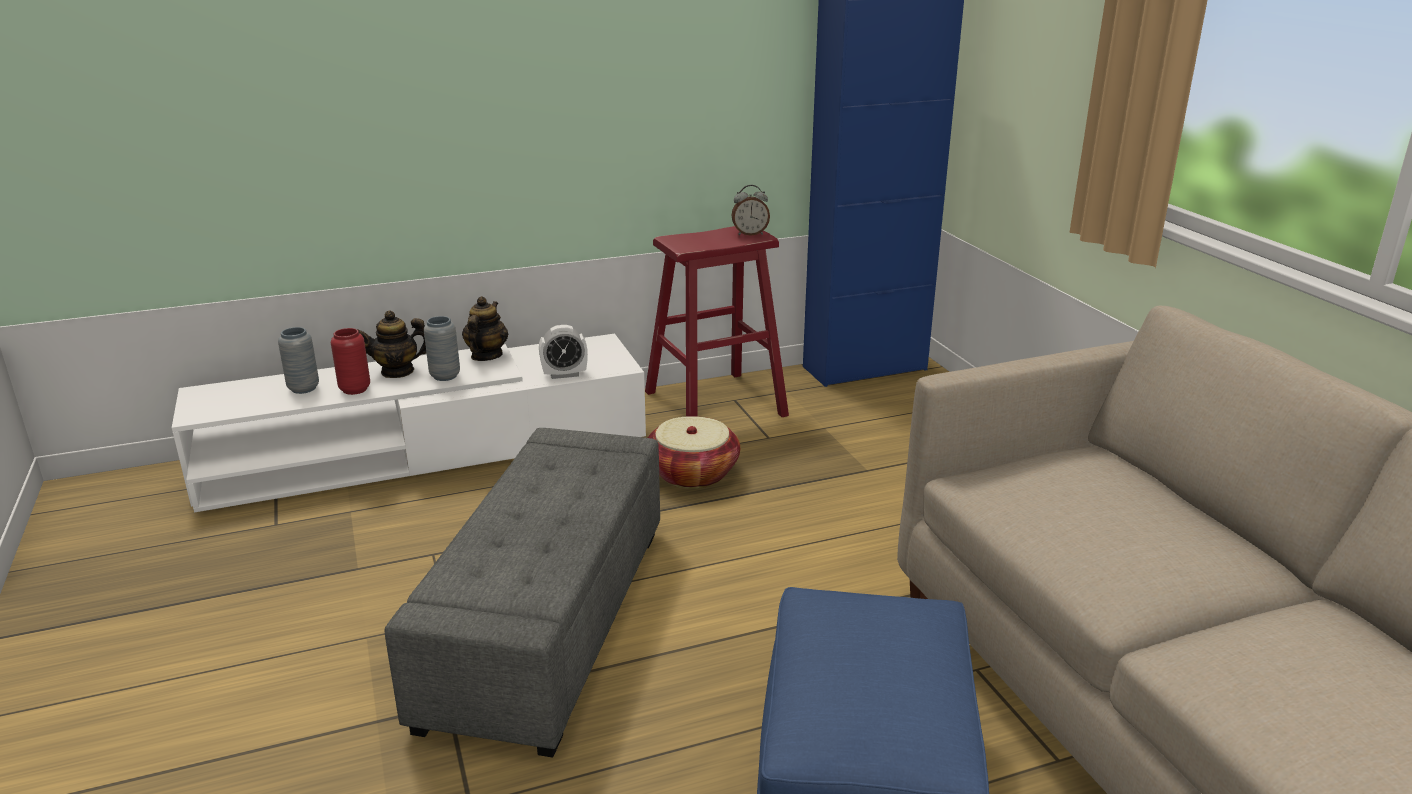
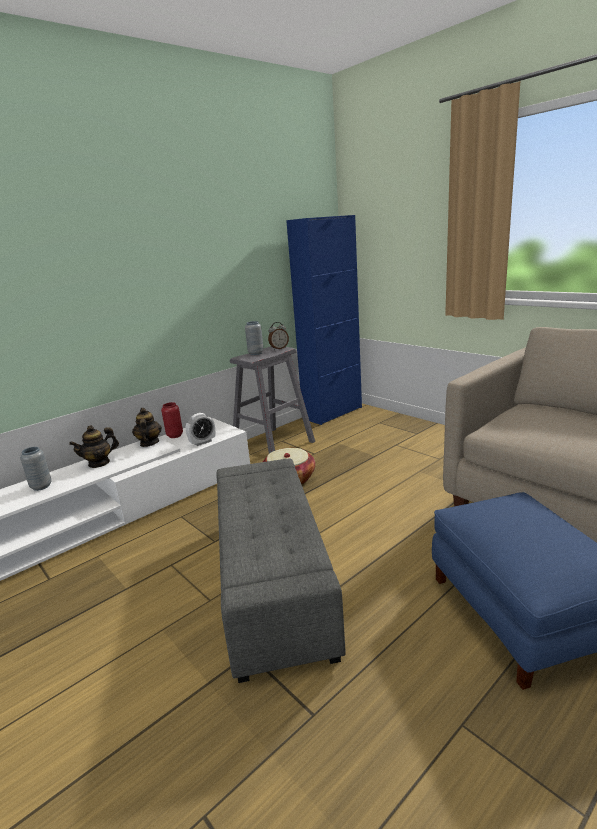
camera: 20 degrees left, 5 degrees down
red vase [331,328,370,395] -> red vase moved to [161,402,183,438]
grey vase [424,316,460,381] -> grey vase moved to [245,321,264,355]
red stool [645,226,789,417] -> grey stool [230,346,315,454]

